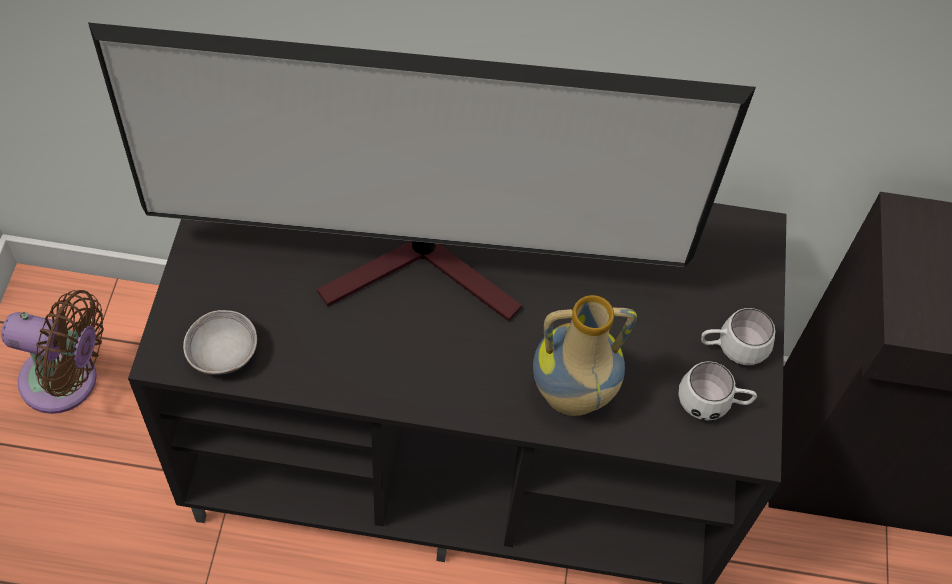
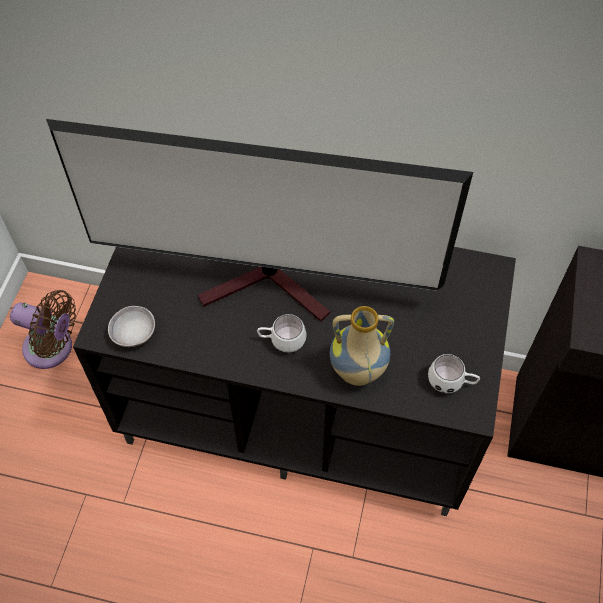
camera: 10 degrees right, 0 degrees up
white mug [701,308,775,365] -> white mug moved to [257,314,307,352]

